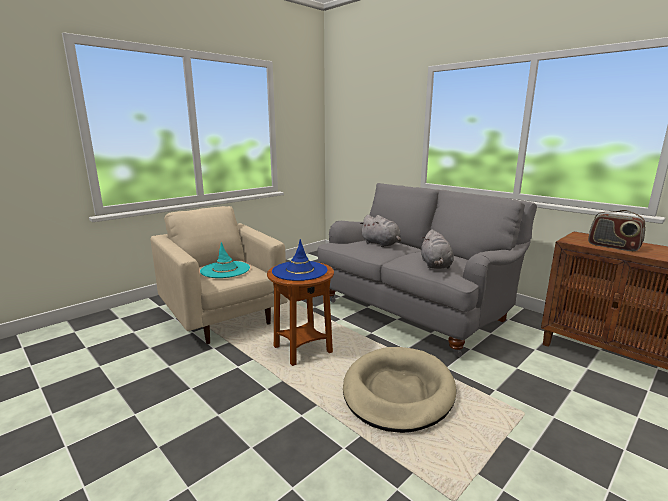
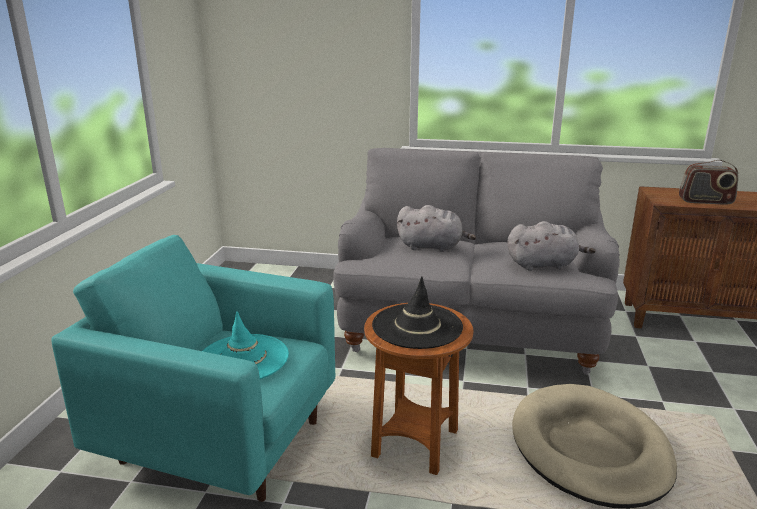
camera: 35 degrees left, 5 degrees up
beige armchair [151,206,288,344] -> turquoise armchair [52,235,335,502]
blue hat [272,239,328,281] -> black hat [372,276,463,349]
grey plush toy [421,229,454,269] -> grey plush toy turned 60 degrees counterclockwise [507,221,596,271]

